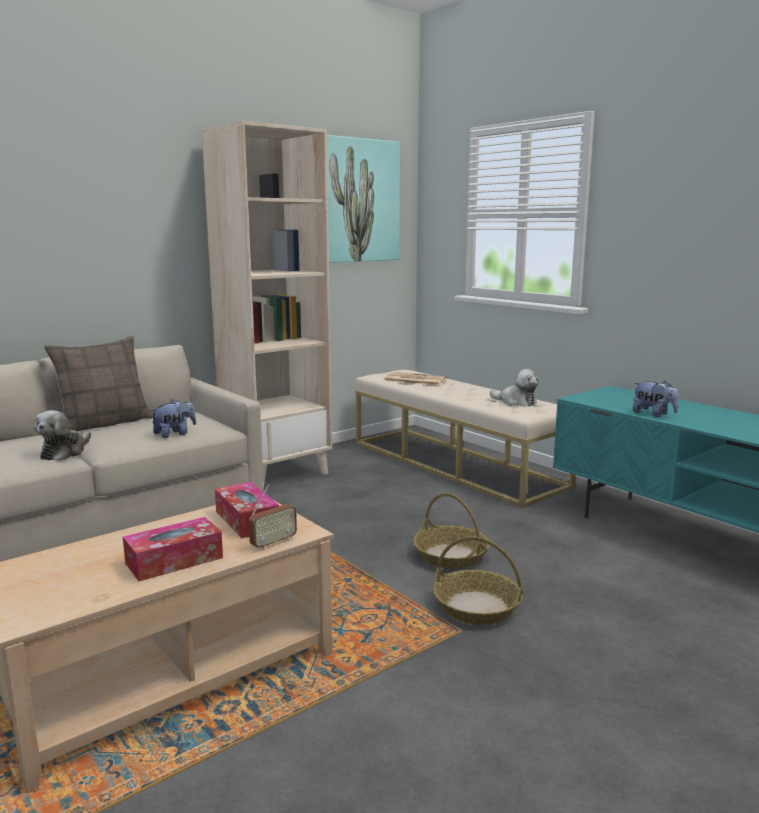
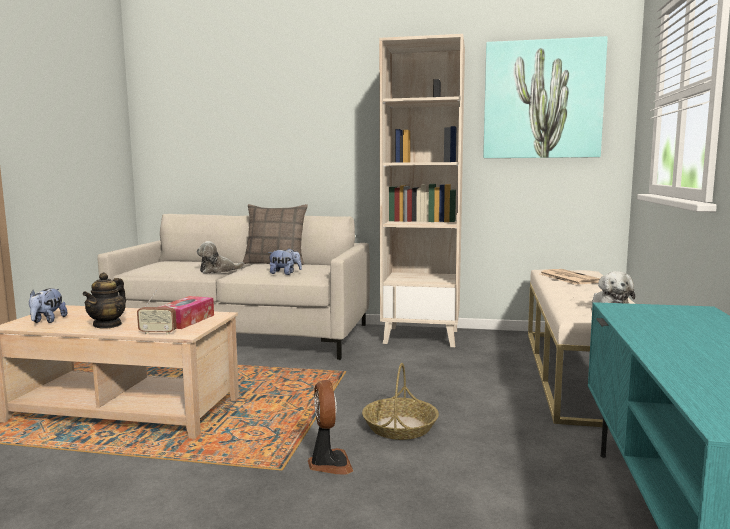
camera: 50 degrees right, 5 degrees down
tissue box [123,517,223,581] -> teapot [82,272,126,329]
basket [433,536,523,625] -> fan [308,380,353,474]
plush toy [632,381,678,417] -> plush toy moved to [29,288,67,323]

